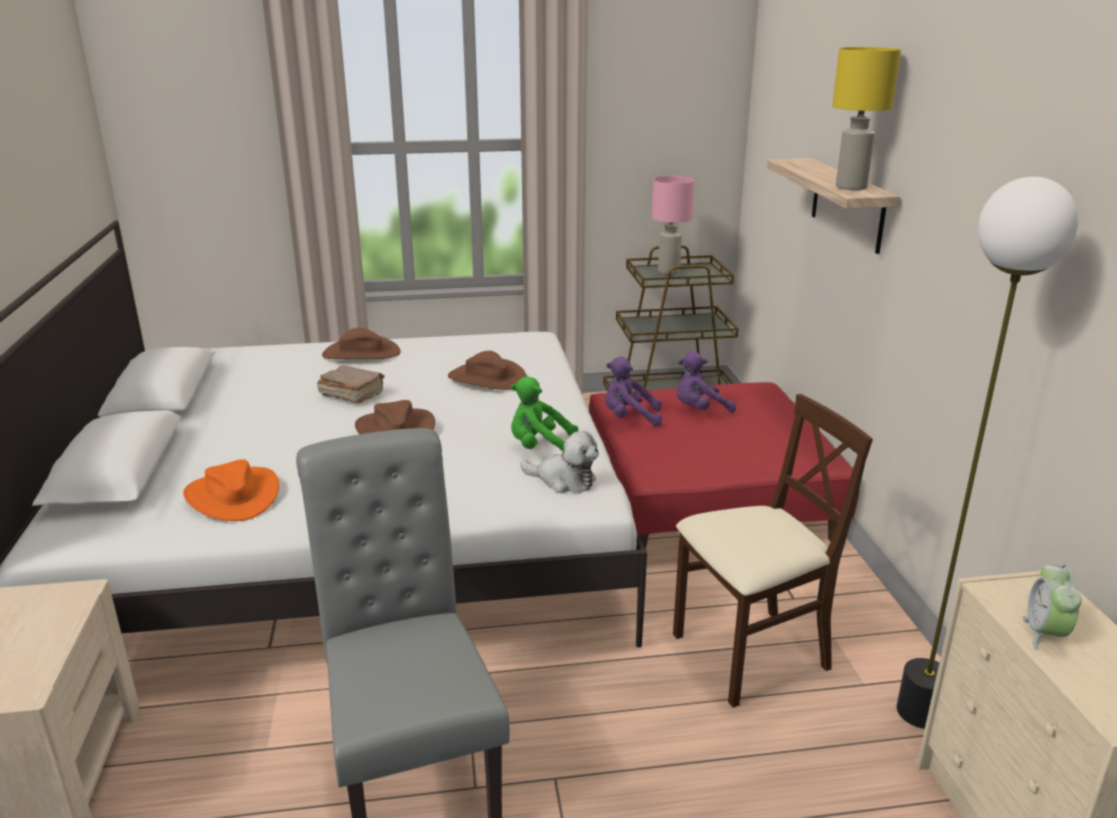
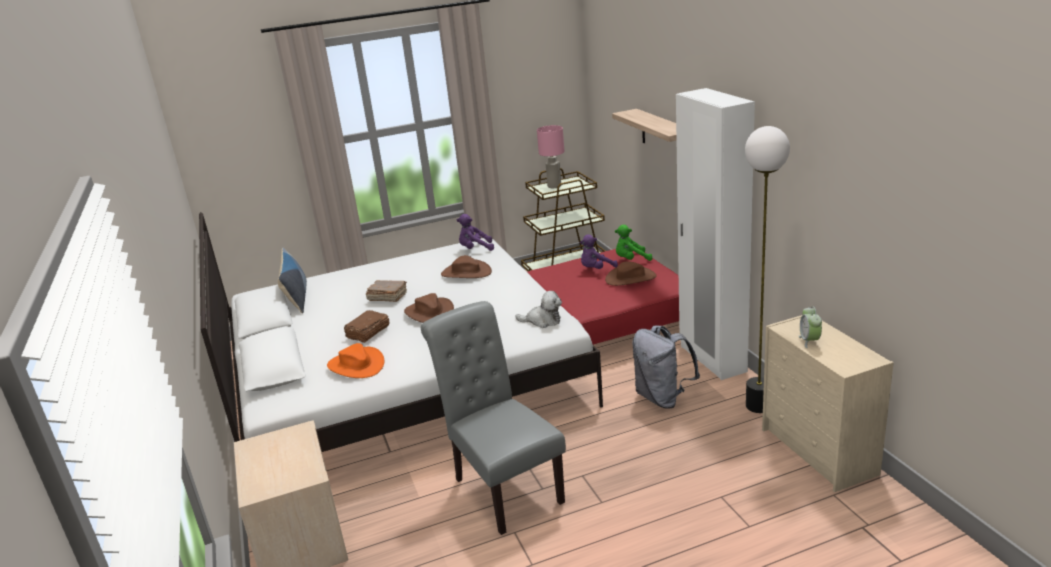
camera: 10 degrees left, 0 degrees up
brown hat [322,328,401,359] -> brown hat moved to [605,262,656,286]
green plush toy [511,377,578,452] -> green plush toy moved to [615,225,653,261]
purple plush toy [605,357,662,427] -> purple plush toy moved to [456,214,494,251]
beige chair [673,394,873,707] -> grey backpack [632,325,700,409]
yellow table lamp [832,47,901,190] -> none
none -> pillow [278,247,307,314]
none -> brown book [344,310,390,343]
none -> white wardrobe [676,88,755,380]

